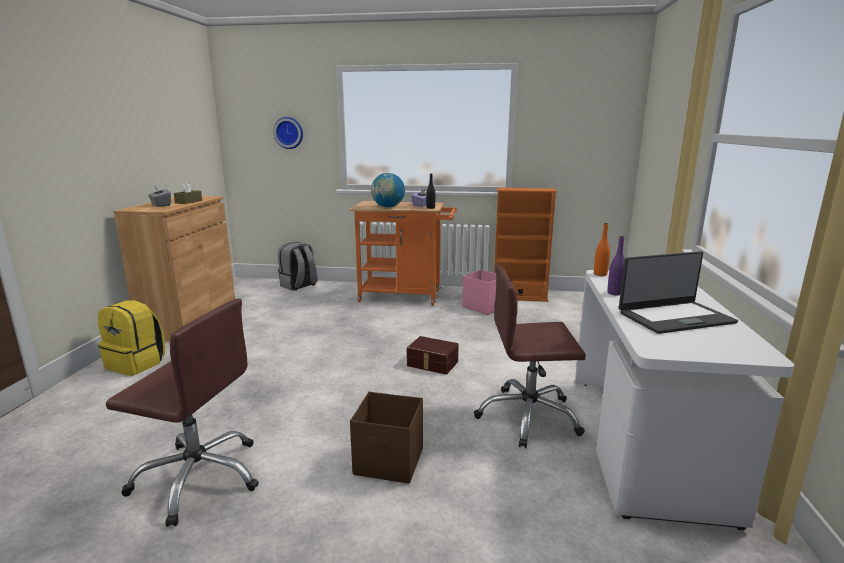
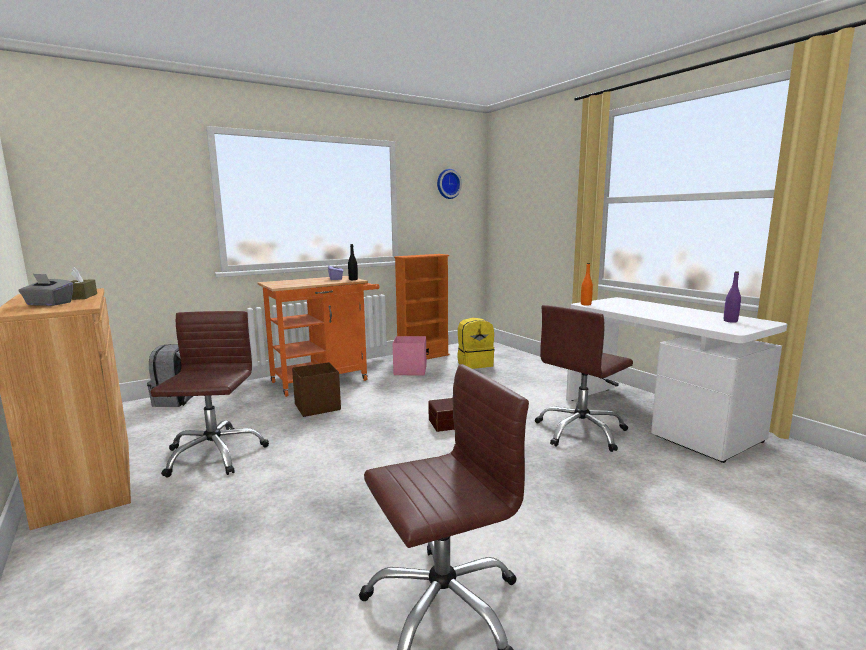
camera: 40 degrees left, 5 degrees down
yellow backpack [98,300,165,376] -> yellow backpack moved to [457,318,495,369]
wall clock [273,117,303,149] -> wall clock moved to [437,169,462,199]
brown storage box [350,392,423,484] -> brown storage box moved to [292,362,341,417]
globe [371,173,405,207] -> none
purple bottle [608,236,625,296] -> purple bottle moved to [724,271,741,323]
laptop [619,251,738,334] -> none
none -> brown office chair [151,311,269,478]

